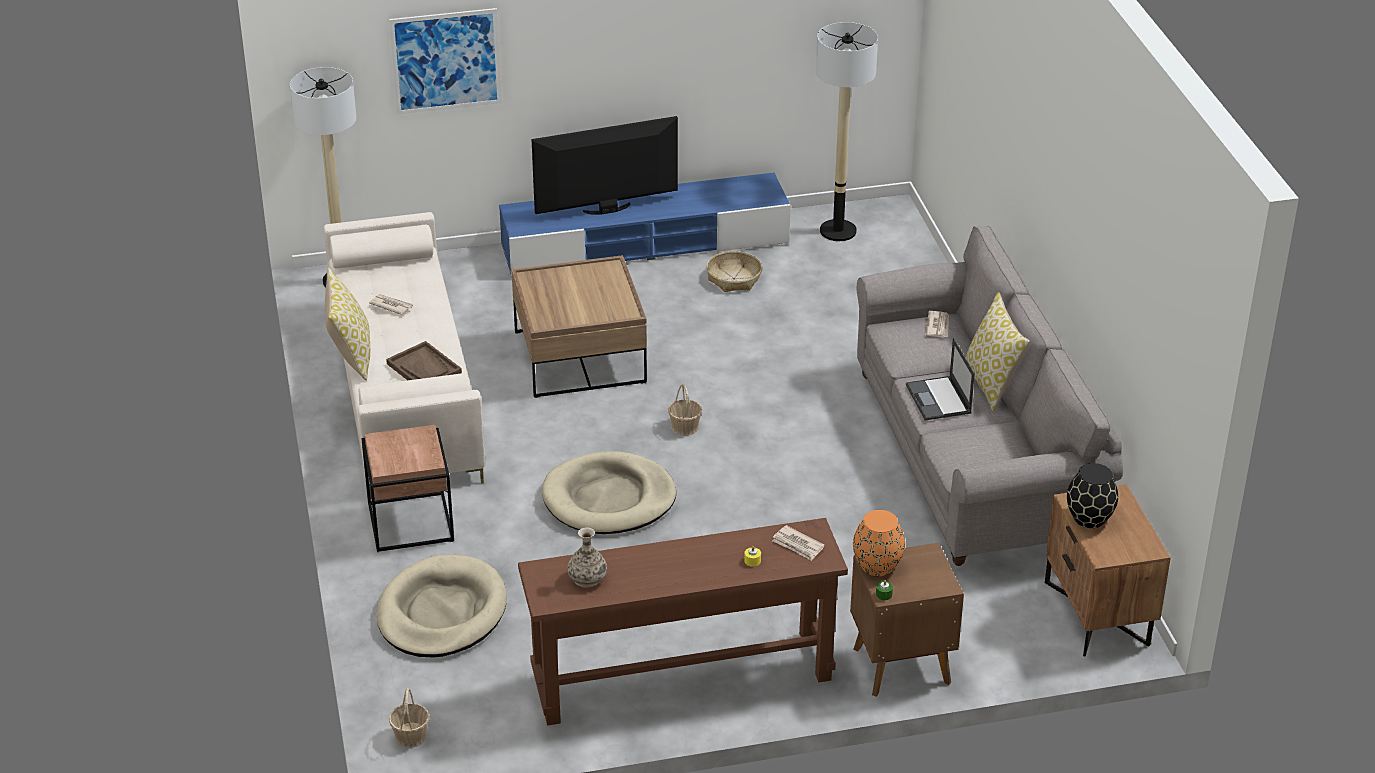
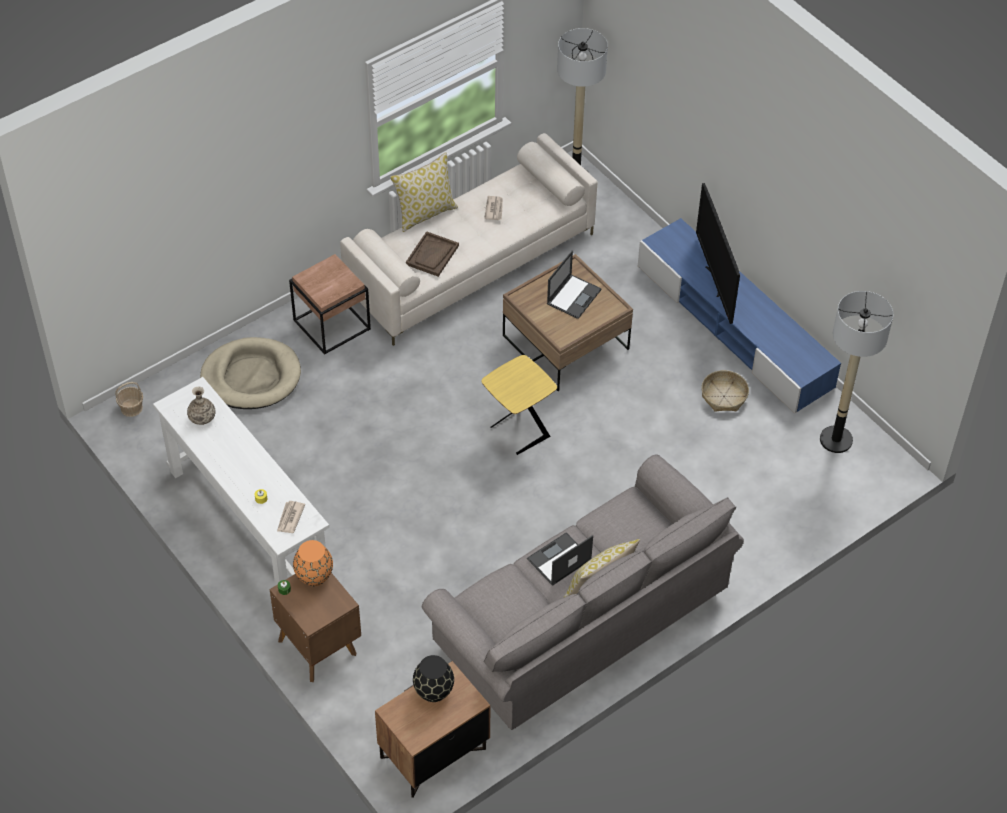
camera: 65 degrees right, 15 degrees up
picture [389,8,502,114] -> none
brown console table [518,518,848,726] -> white console table [153,377,329,586]
television [532,116,678,215] -> television turned 150 degrees counterclockwise [696,183,740,324]
beige dog bed [542,451,676,534] -> none
basket [668,384,702,436] -> yellow side table [481,355,557,455]
newspaper [925,311,949,338] -> none
none -> laptop [547,250,602,319]

